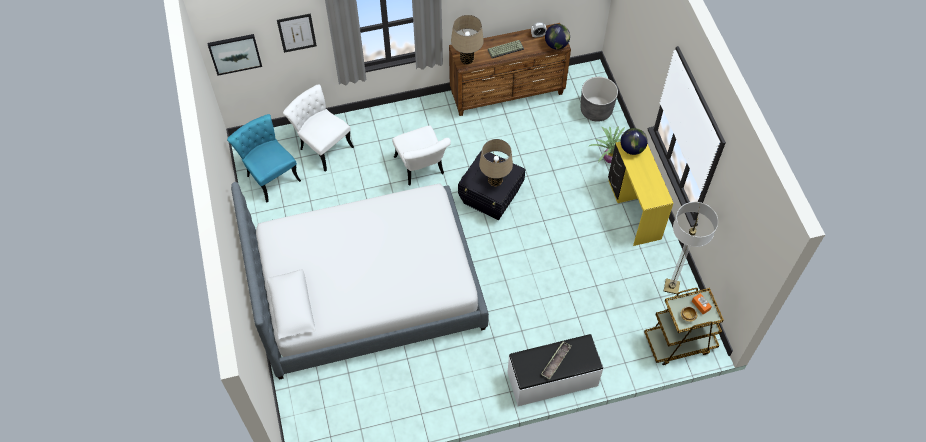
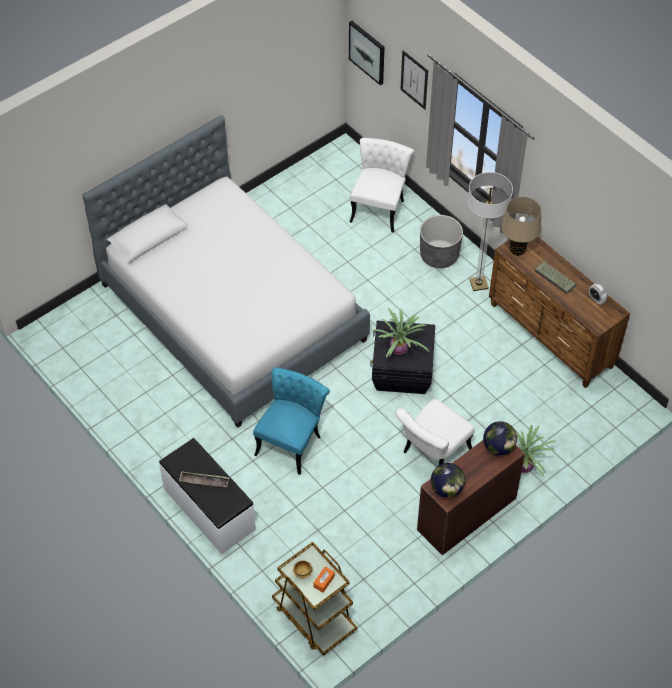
camera: 65 degrees right, 5 degrees down
turquoise chair [227,114,301,202] -> turquoise chair moved to [253,367,330,475]
white chair [392,126,451,185] -> white chair moved to [395,398,475,465]
beige table lamp [479,139,513,186] -> potted plant [373,308,429,358]
globe [545,24,570,50] -> globe moved to [431,463,465,497]
grey planter [581,77,618,122] -> grey planter moved to [420,215,463,268]
yellow desk [608,141,674,246] -> brown desk [417,440,525,555]
floor lamp [664,202,718,294] -> floor lamp moved to [468,172,513,291]

